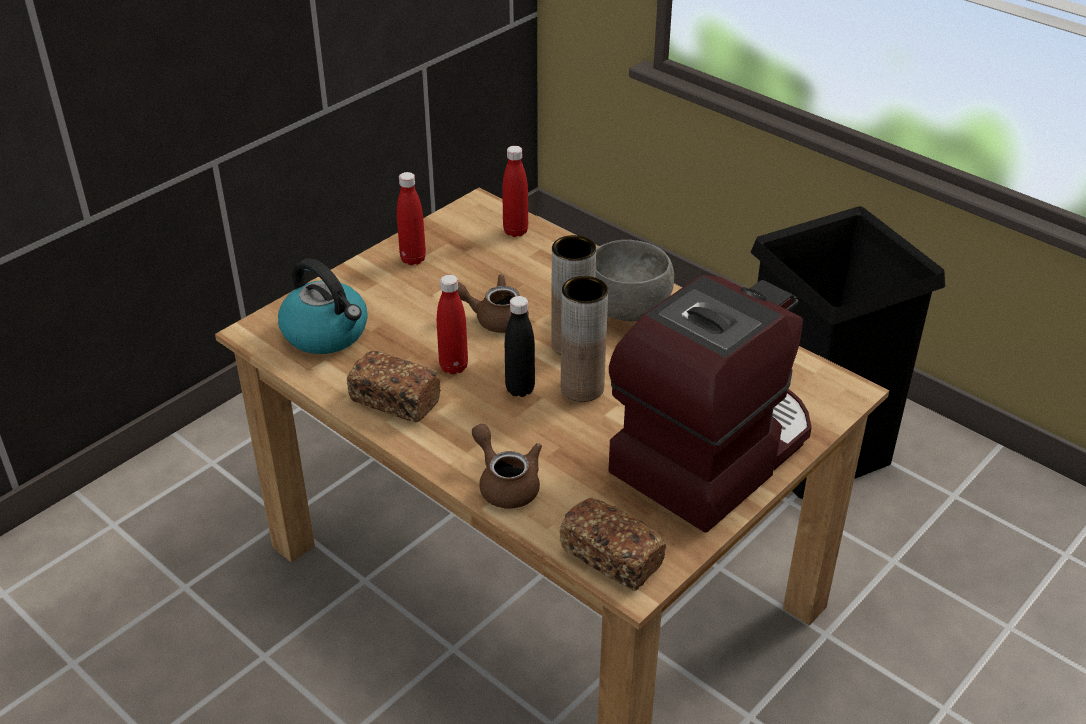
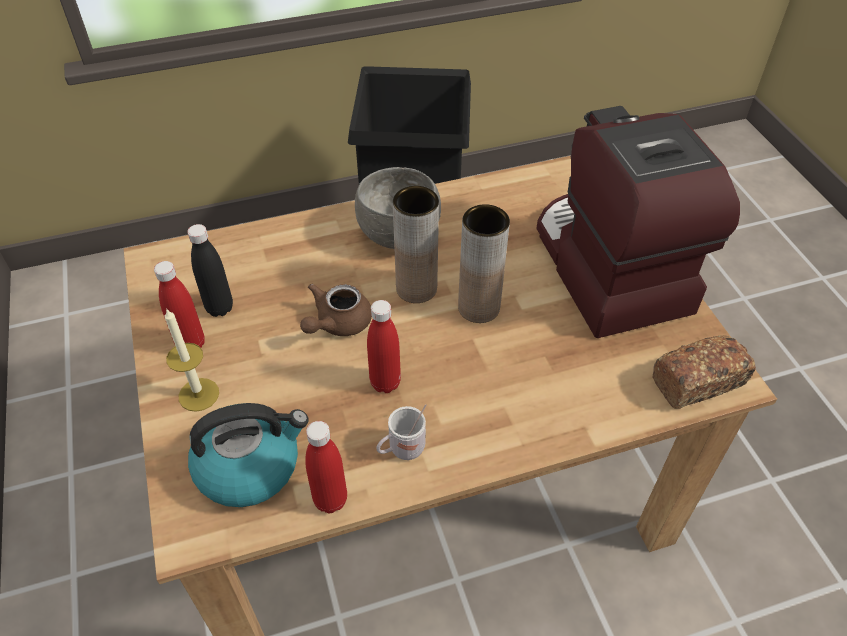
camera: 60 degrees left, 10 degrees up
bread [347,351,441,422] -> white mug [377,404,427,460]
brown teapot [472,424,542,509] -> none
red bottle [502,146,528,237] -> red bottle moved to [305,421,347,513]
black bottle [505,296,535,397] -> black bottle moved to [187,224,233,317]
none -> candle [165,308,219,412]

